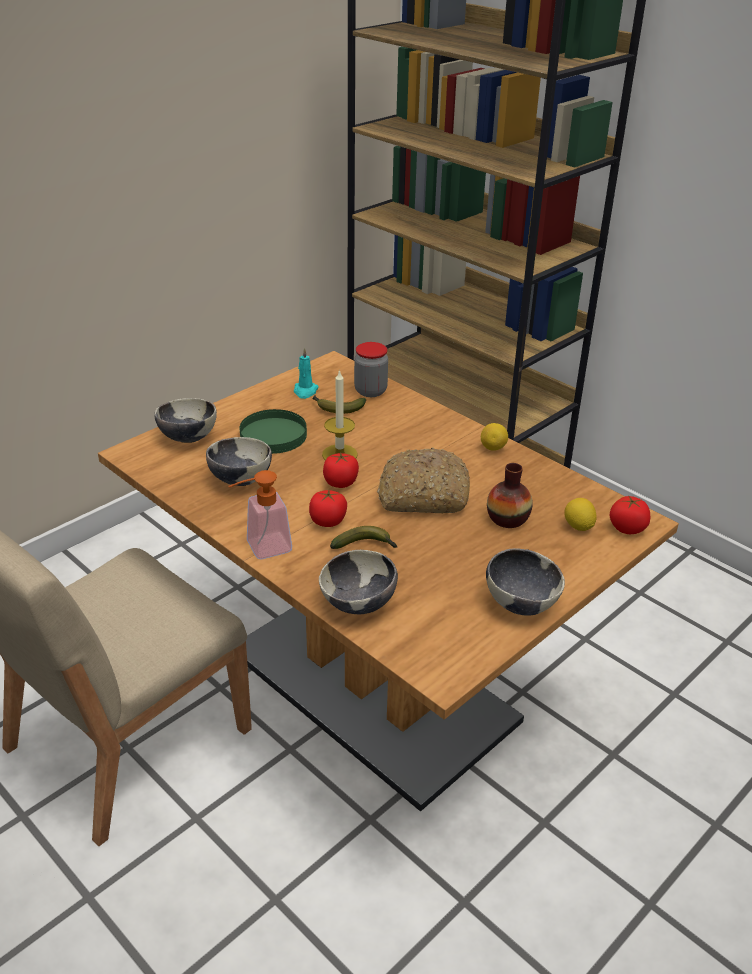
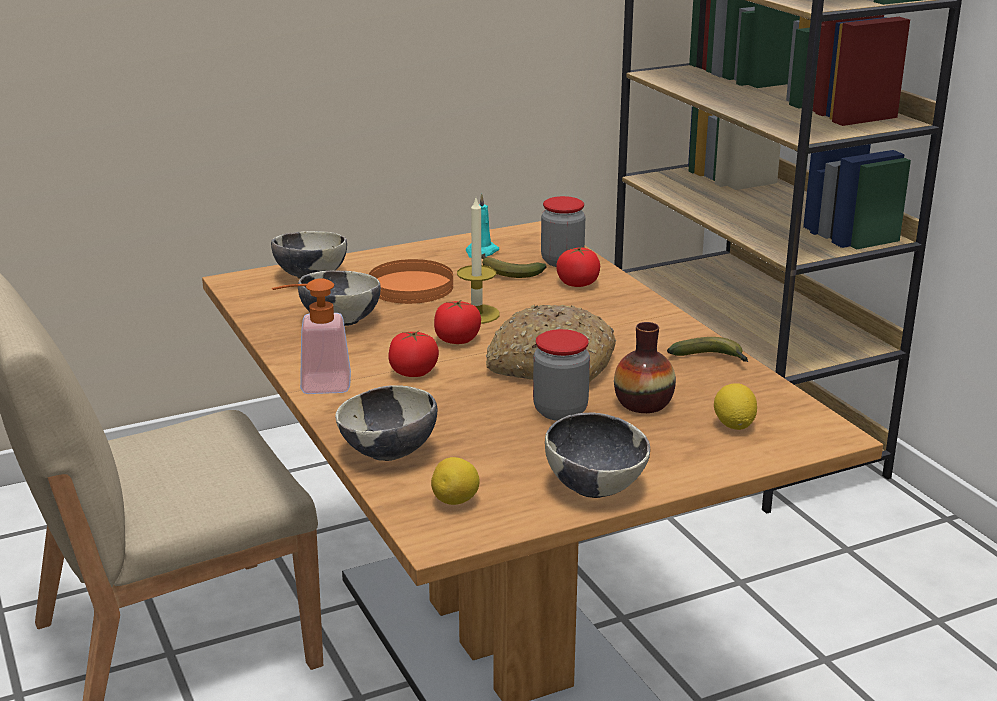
camera: 20 degrees right, 10 degrees down
green plate [240,409,307,454] -> orange plate [369,259,453,304]
banana [330,526,397,549] -> banana moved to [667,337,748,362]
lemon [481,423,508,451] -> lemon moved to [431,457,480,505]
tomato [610,496,650,534] -> tomato moved to [556,247,600,287]
none -> jar [533,329,590,421]

